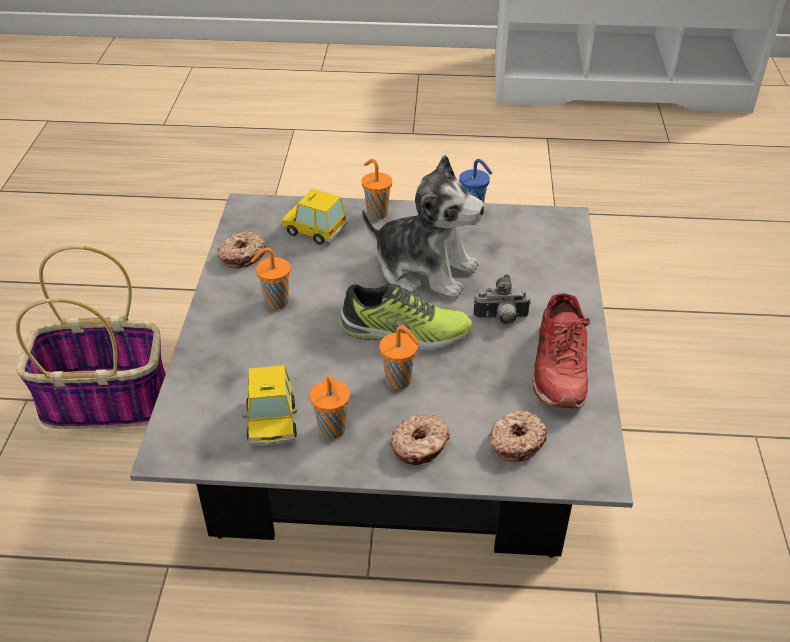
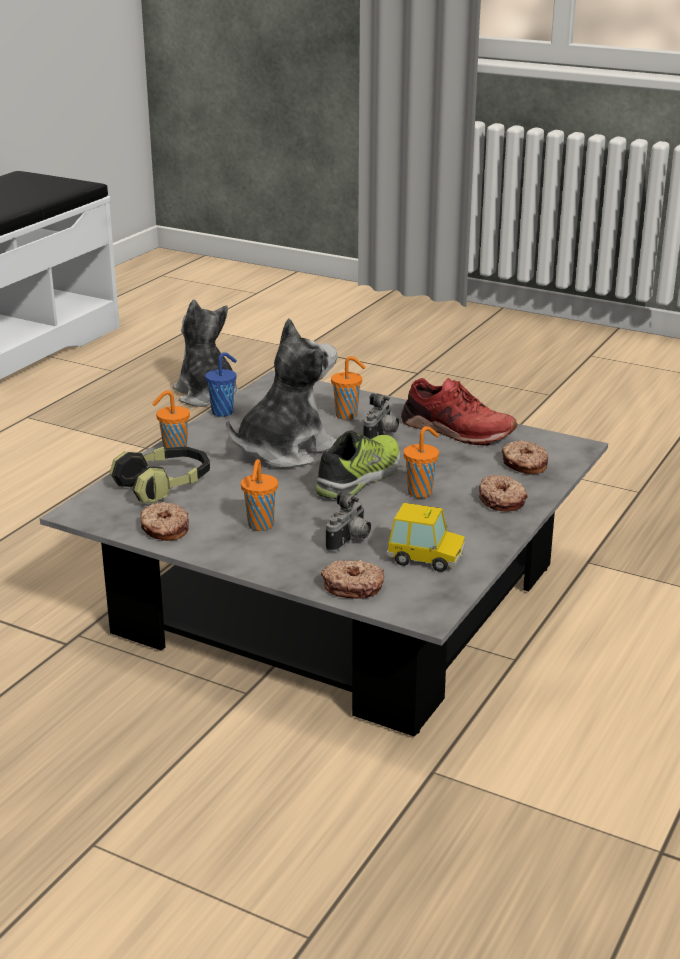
camera: 65 degrees left, 15 degrees down
basket [16,245,166,429] -> none
toy car [281,189,348,245] -> headphones [110,447,210,503]
orange cup [310,375,350,439] -> orange cup moved to [331,356,366,420]
none -> plush toy [173,299,239,407]
none -> donut [321,559,384,598]
none -> camera [326,491,371,552]

